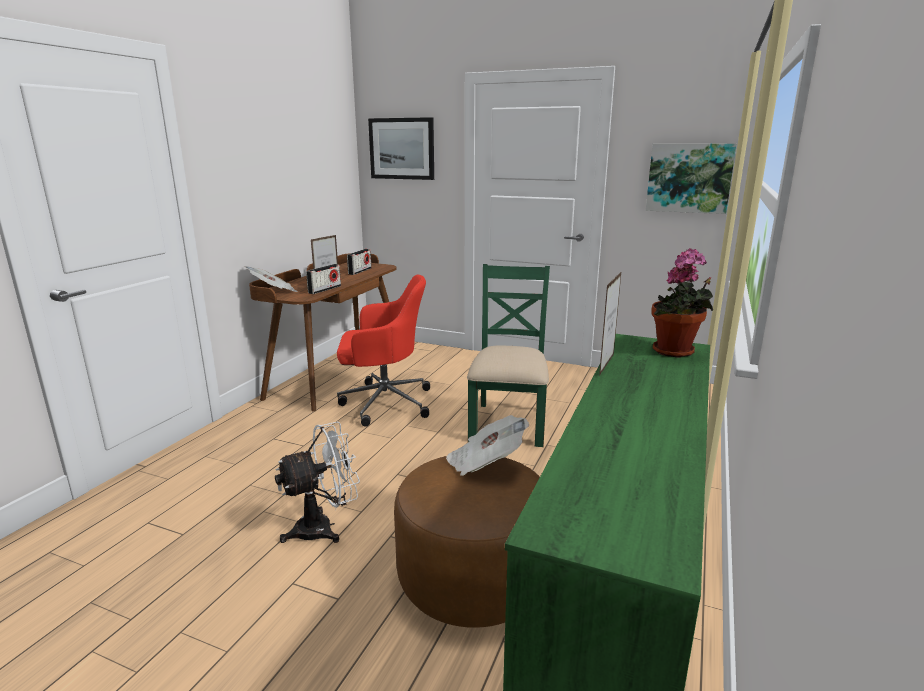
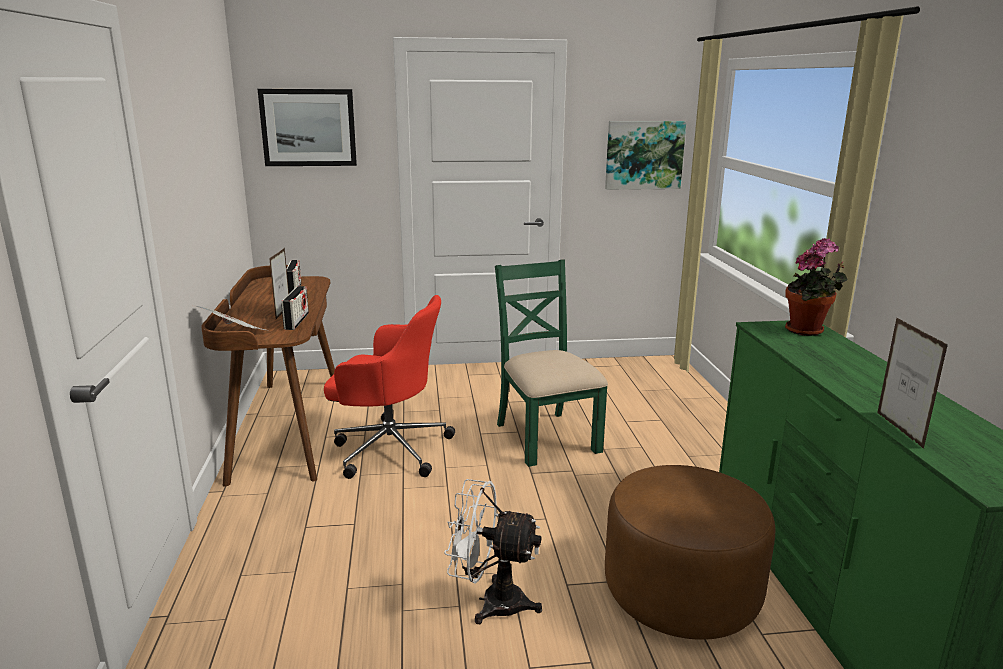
camera: 30 degrees left, 0 degrees up
white fan [275,421,360,543] -> white fan turned 105 degrees counterclockwise [444,479,542,624]
red office chair [337,274,430,427] -> red office chair turned 45 degrees clockwise [324,295,455,479]
newspaper [446,415,529,476] -> none
picture frame [599,272,621,376] -> picture frame moved to [877,318,948,449]

